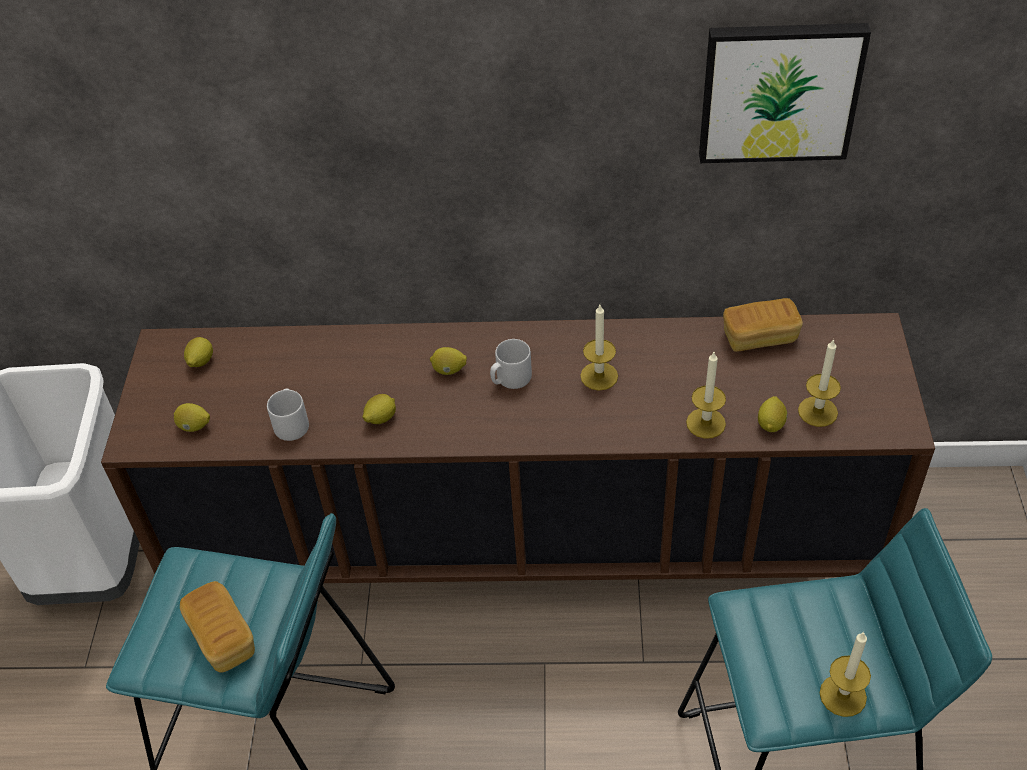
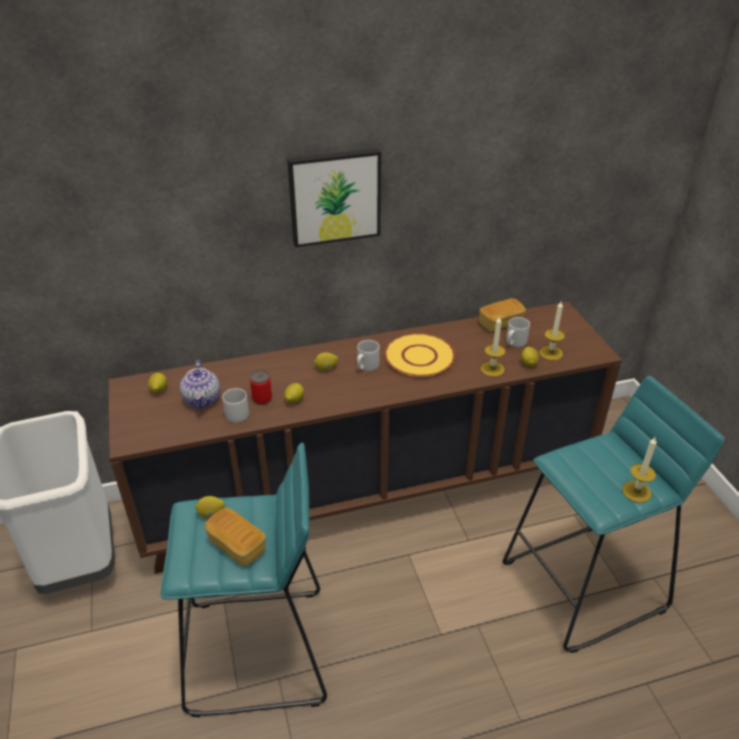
camera: 20 degrees left, 10 degrees down
lemon [174,403,210,432] -> lemon moved to [195,496,225,518]
candle [580,305,618,391] -> yellow plate [384,333,455,377]
picture [699,23,871,163] -> picture moved to [287,148,381,248]
none -> teapot [180,360,220,410]
none -> can [250,370,272,405]
none -> grey mug [506,317,530,347]

